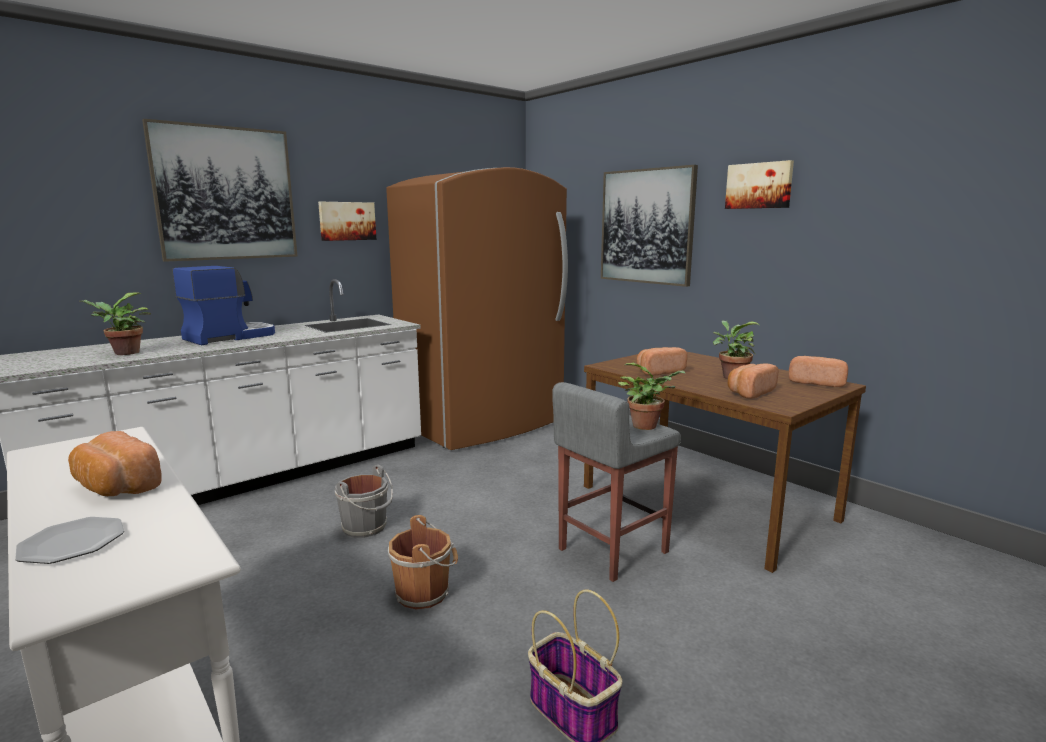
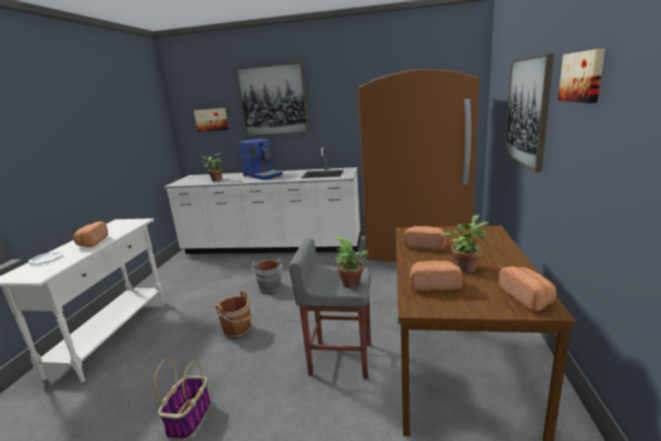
camera: 50 degrees right, 5 degrees up
coffee machine [172,266,275,345] -> coffee machine turned 45 degrees clockwise [238,139,282,180]
picture [318,202,376,241] -> picture moved to [194,108,229,132]

